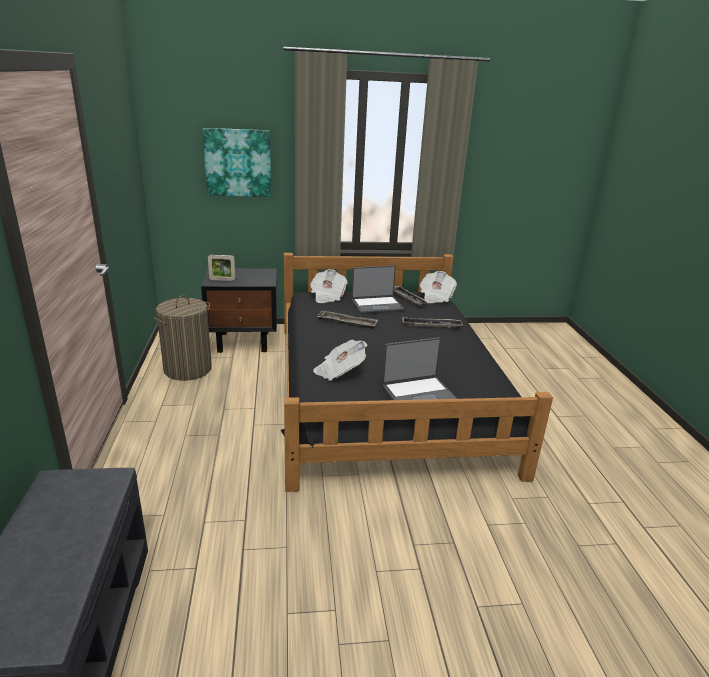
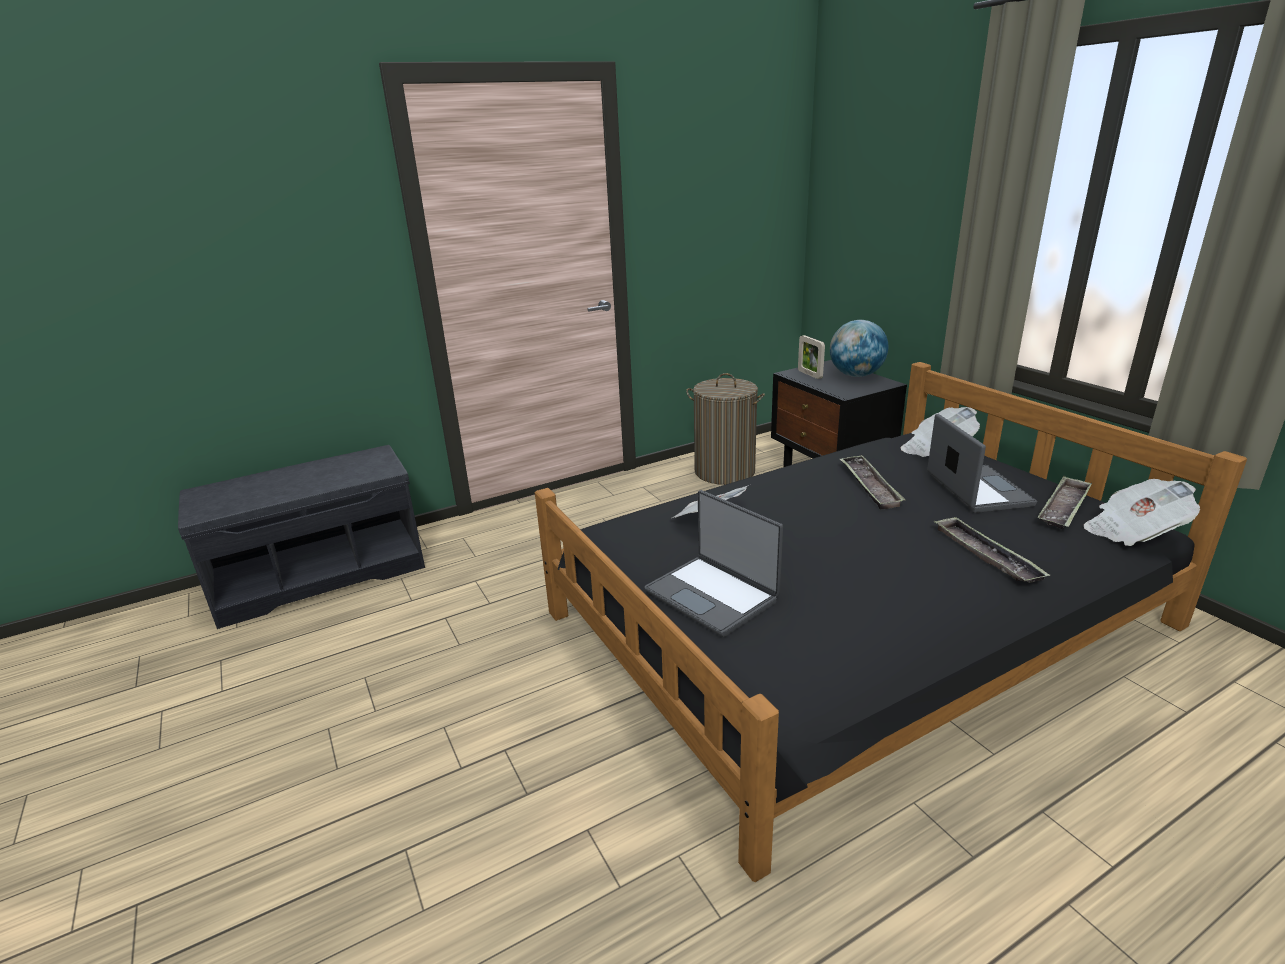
camera: 70 degrees right, 0 degrees up
picture [203,128,271,197] -> none
laptop [351,265,404,314] -> laptop turned 150 degrees counterclockwise [927,414,1037,513]
none -> globe [830,320,889,377]

